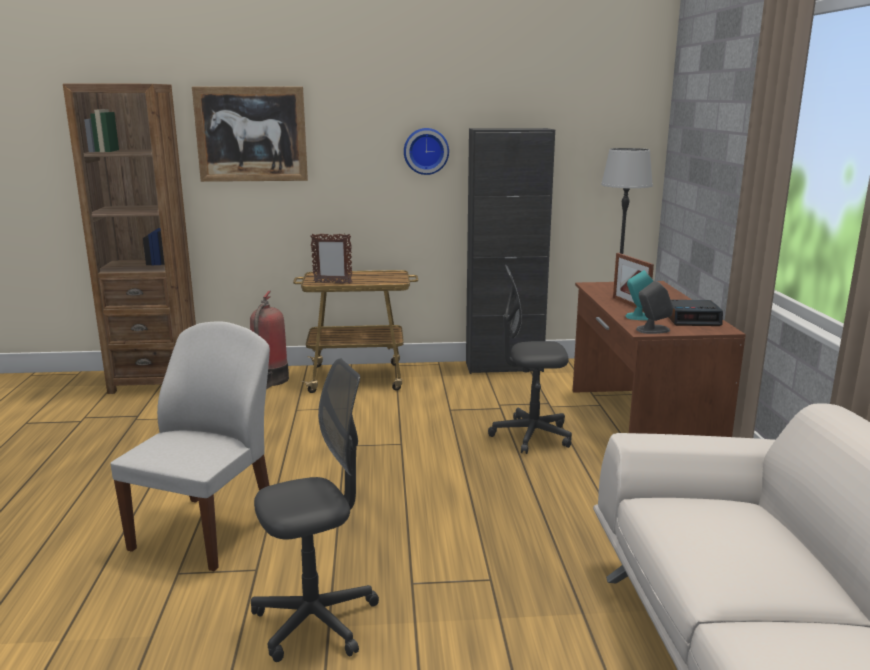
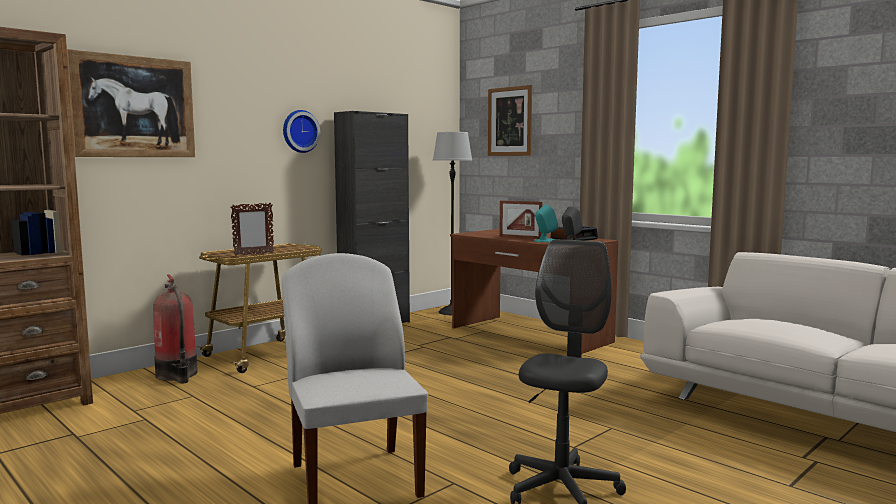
camera: 40 degrees left, 10 degrees down
grey office chair [488,265,572,454] -> none
none -> picture [488,85,532,156]

